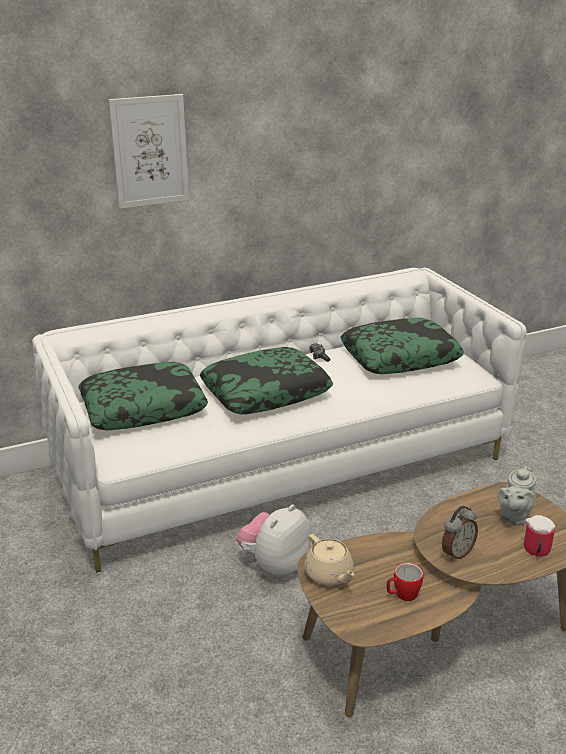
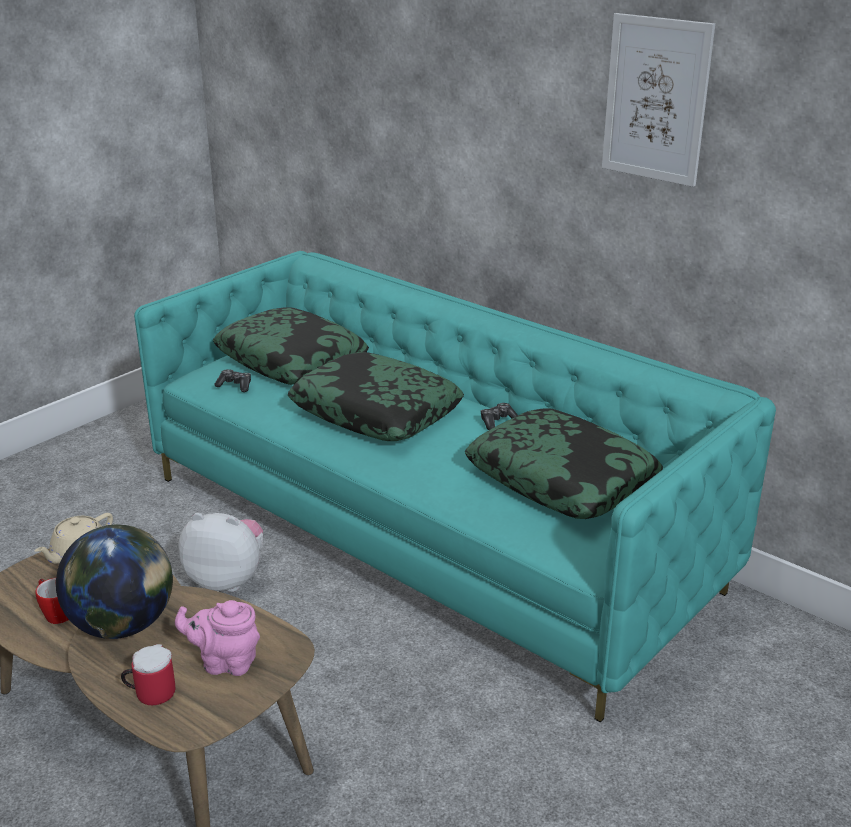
camera: 65 degrees right, 0 degrees up
white sofa [32,268,527,572] -> turquoise sofa [134,251,776,722]
picture [108,94,189,209] -> picture moved to [602,13,715,187]
alarm clock [442,506,478,561] -> globe [56,524,173,639]
grey teapot [497,466,536,526] -> pink teapot [175,600,260,676]
none -> game controller [214,369,251,392]

